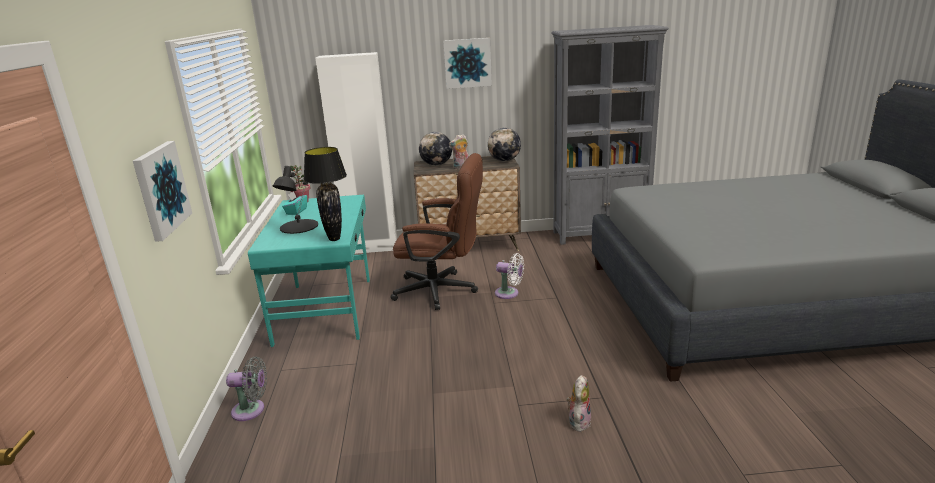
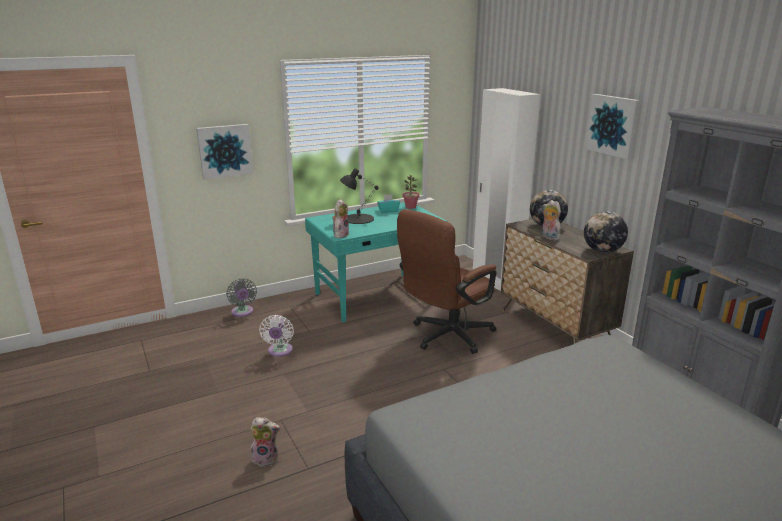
camera: 65 degrees right, 0 degrees up
black table lamp [303,147,347,241] -> plush toy [332,199,349,238]
brown office chair [390,153,483,310] -> brown office chair turned 60 degrees clockwise [397,209,496,354]
white fan [495,253,524,299] -> white fan moved to [259,315,294,357]

